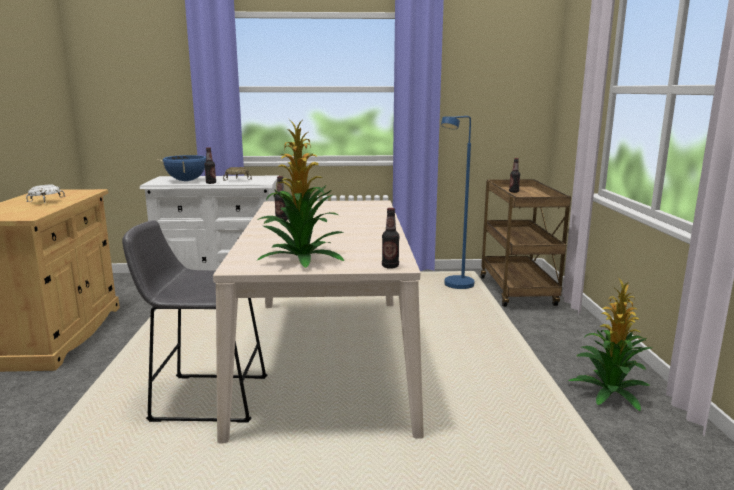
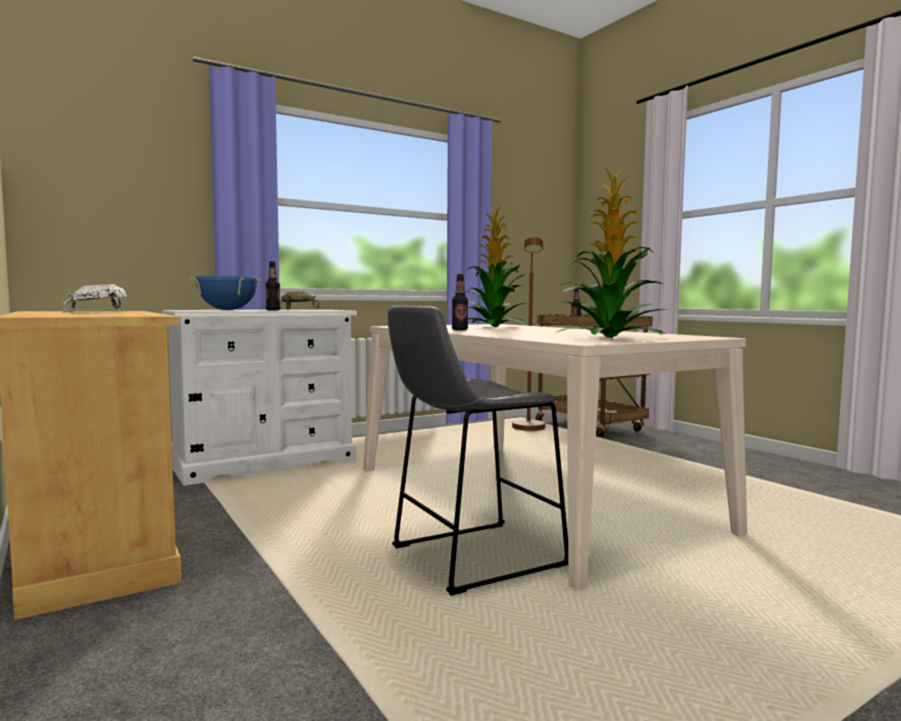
camera: 30 degrees left, 10 degrees down
bottle [382,208,400,269] -> none
blue floor lamp [441,116,474,289] -> brown floor lamp [512,237,545,431]
potted plant [568,277,652,411] -> potted plant moved to [465,207,527,327]

